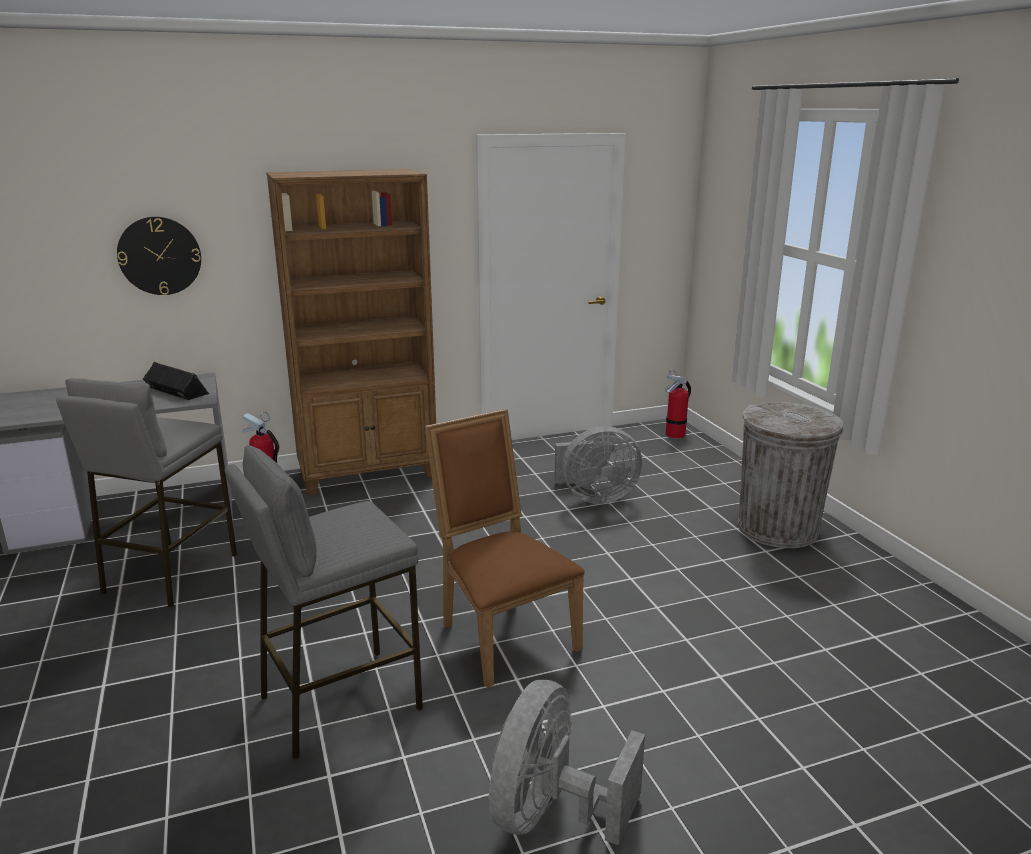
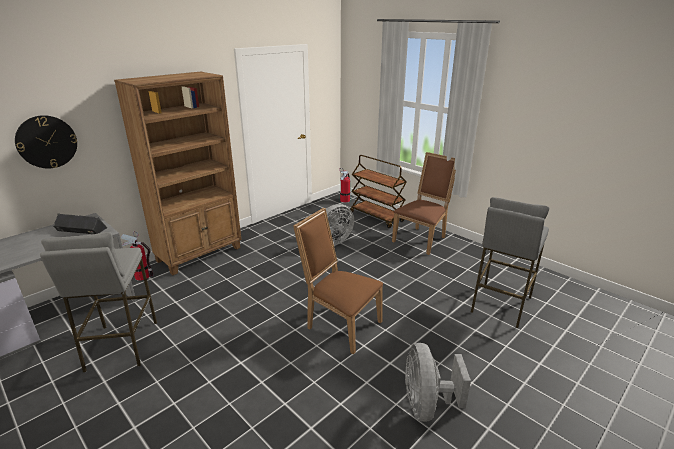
camera: 25 degrees left, 5 degrees up
grey stool [225,445,423,760] -> grey stool moved to [471,197,549,328]
grey trash can [738,402,843,548] -> brown chair [392,152,456,255]
none -> brown cart [350,155,407,228]

